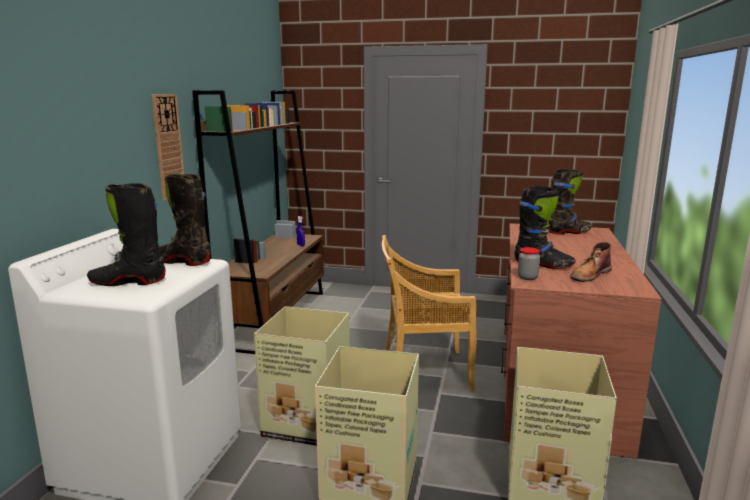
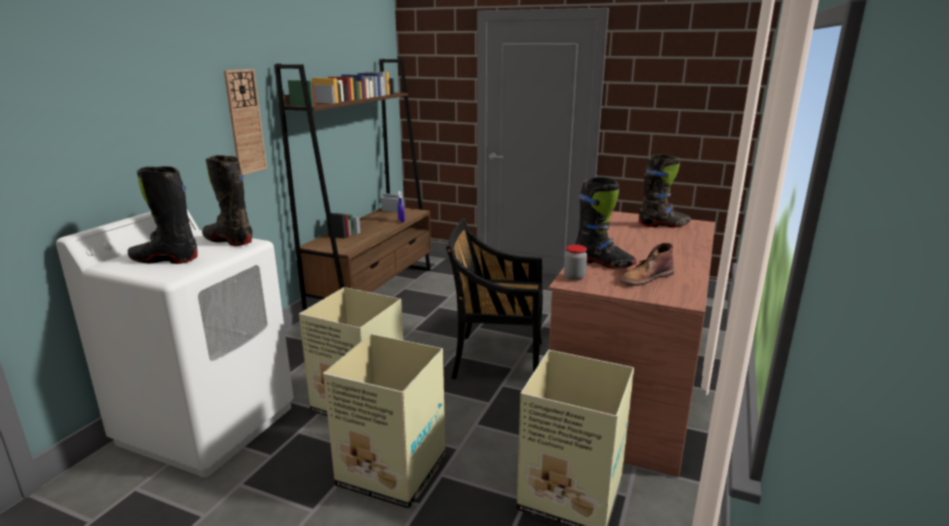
camera: 10 degrees right, 5 degrees up
beige chair [382,235,476,391] -> black chair [446,218,543,379]

